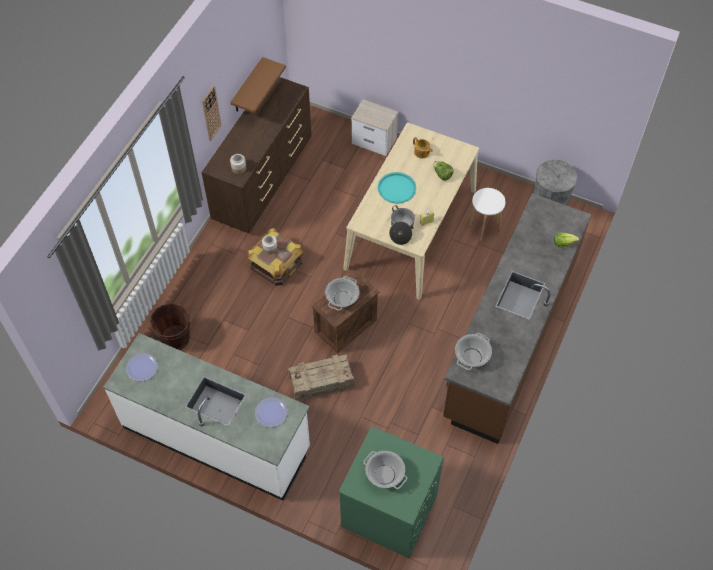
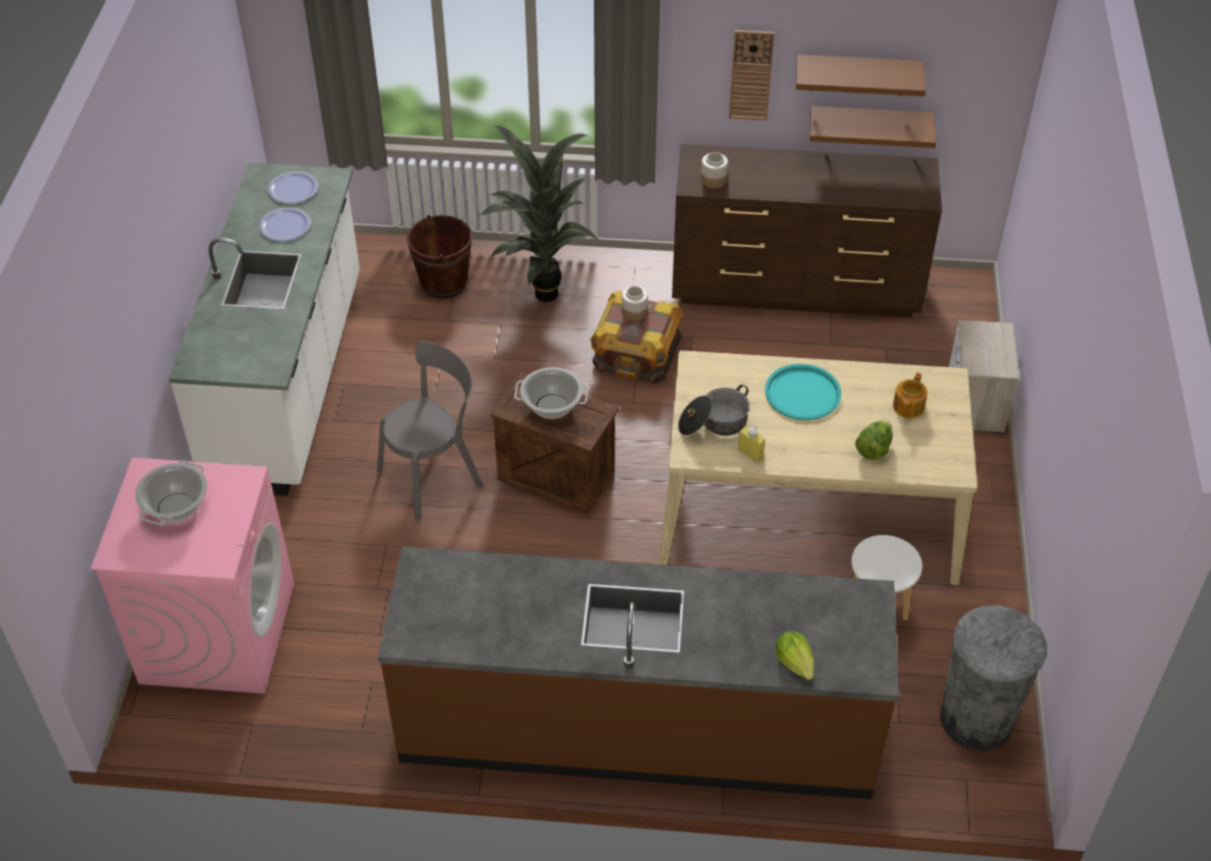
camera: 70 degrees right, 10 degrees down
plate [255,397,288,427] -> plate moved to [259,207,311,242]
crate [288,354,354,400] -> grey chair [377,341,484,520]
green washing machine [339,426,444,558] -> pink washing machine [91,457,294,694]
cooking pot [455,333,492,370] -> none
none -> potted plant [481,126,599,302]
none -> brown shelf [796,54,926,96]

